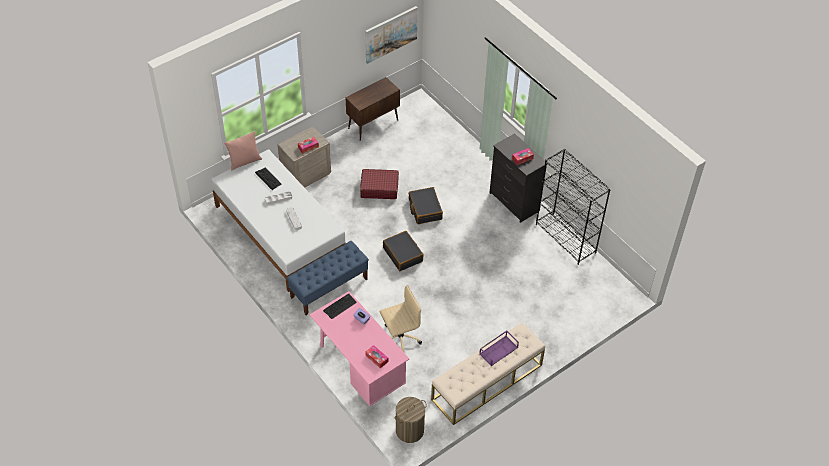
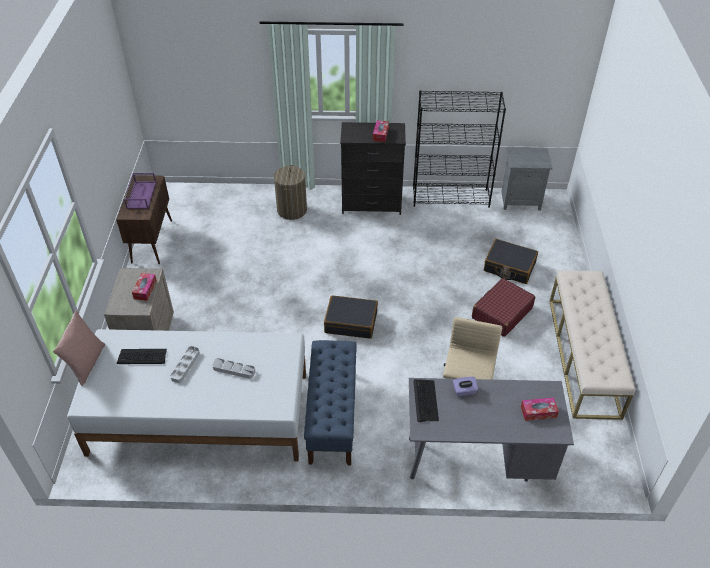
camera: 50 degrees left, 5 degrees down
pink desk [309,291,409,406] -> grey desk [409,378,574,482]
red suitcase [360,169,399,199] -> red suitcase moved to [472,278,535,337]
picture [365,6,418,64] -> none
laundry basket [395,397,427,443] -> laundry basket moved to [274,165,307,220]
black suitcase [409,187,443,224] -> black suitcase moved to [484,239,538,284]
purple tray [479,331,519,366] -> purple tray moved to [124,173,156,209]
none -> grey nightstand [501,147,553,211]

